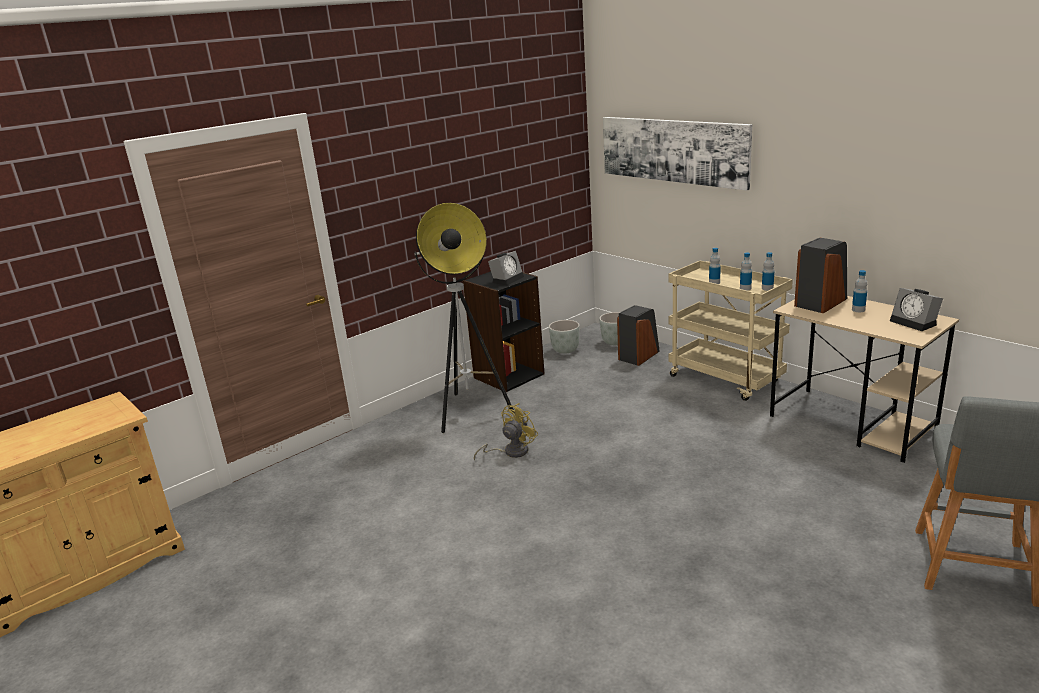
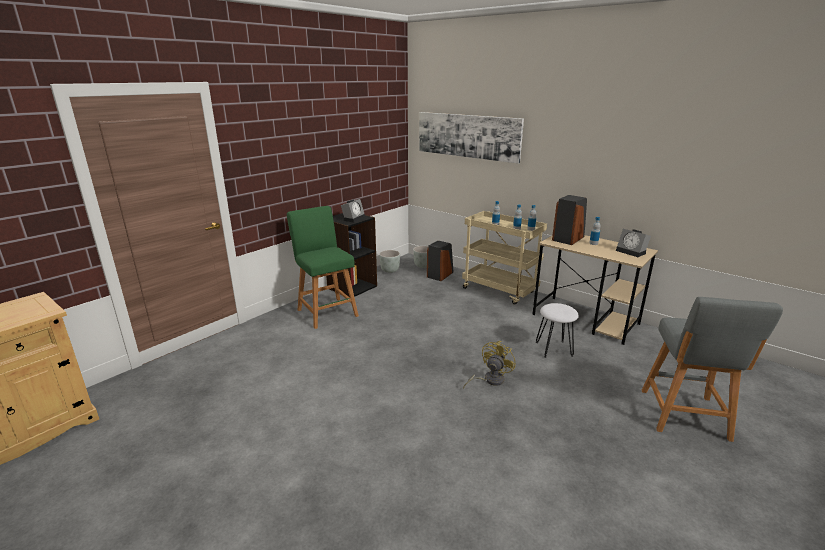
camera: 10 degrees left, 0 degrees up
floor lamp [414,203,515,433] -> green stool [287,206,359,329]
yellow fan [474,403,538,460] -> yellow fan moved to [463,341,516,389]
none -> white stool [536,303,579,358]

